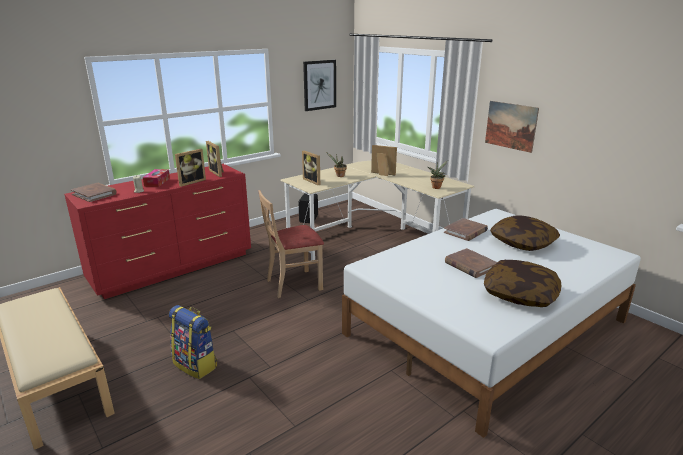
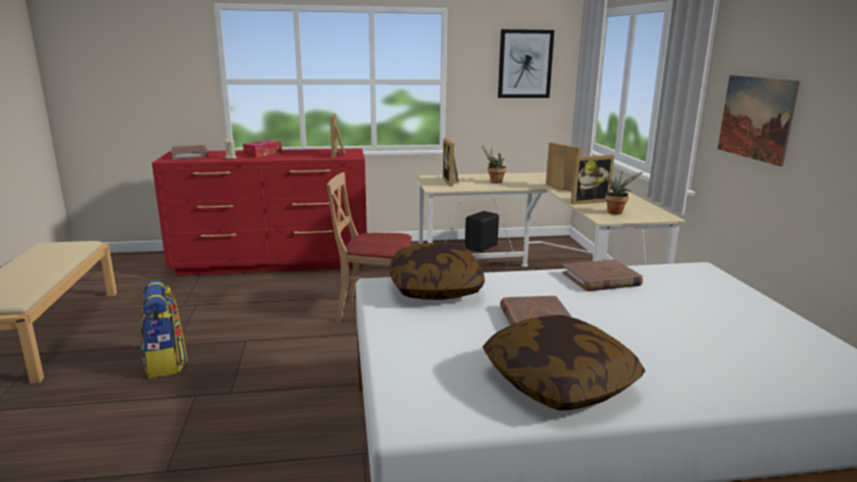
camera: 30 degrees right, 5 degrees down
picture frame [175,149,206,187] -> picture frame moved to [571,155,615,205]
pillow [490,215,560,251] -> pillow moved to [389,243,485,300]

